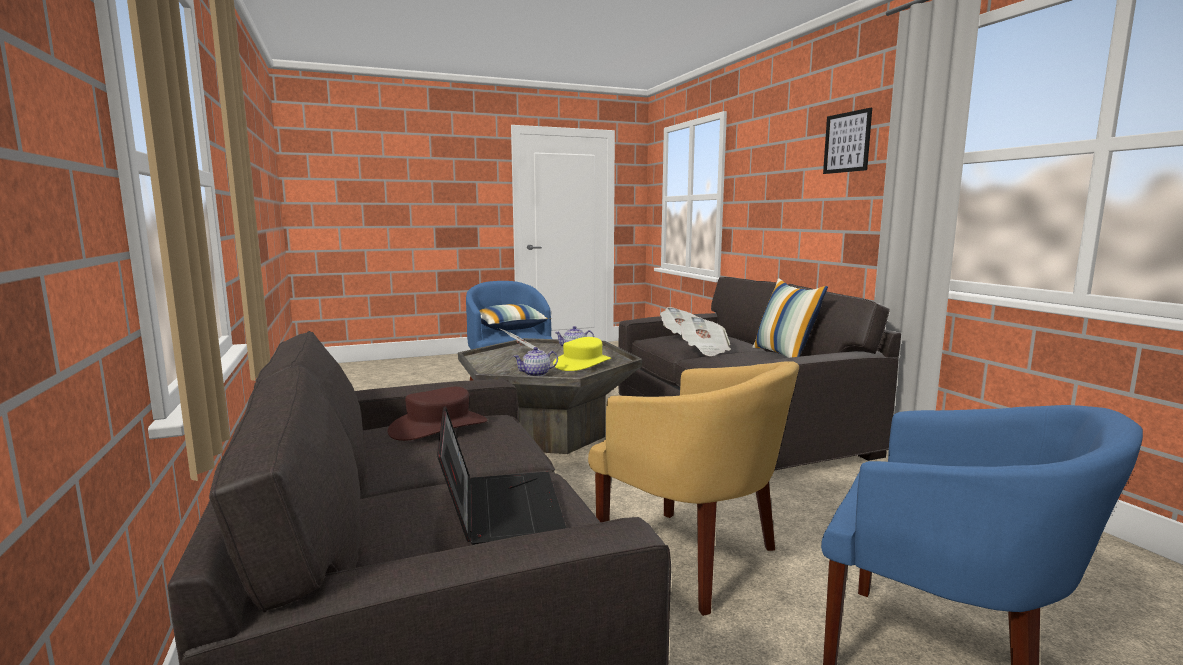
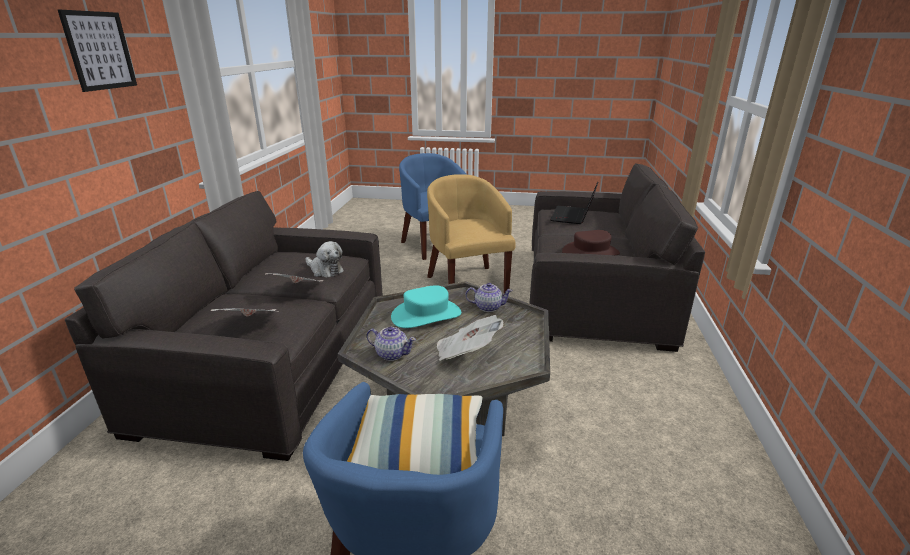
camera: 150 degrees left, 15 degrees up
yellow hat [553,337,611,371] -> turquoise hat [391,285,461,328]
pillow [752,278,828,358] -> none
none -> plush toy [306,241,344,277]

